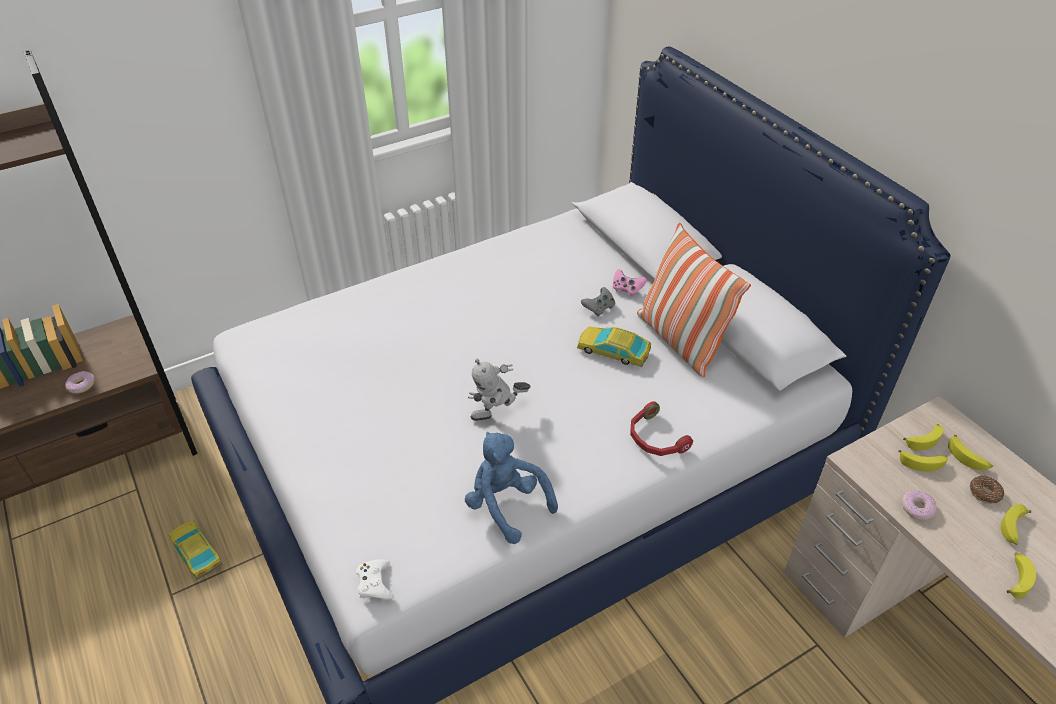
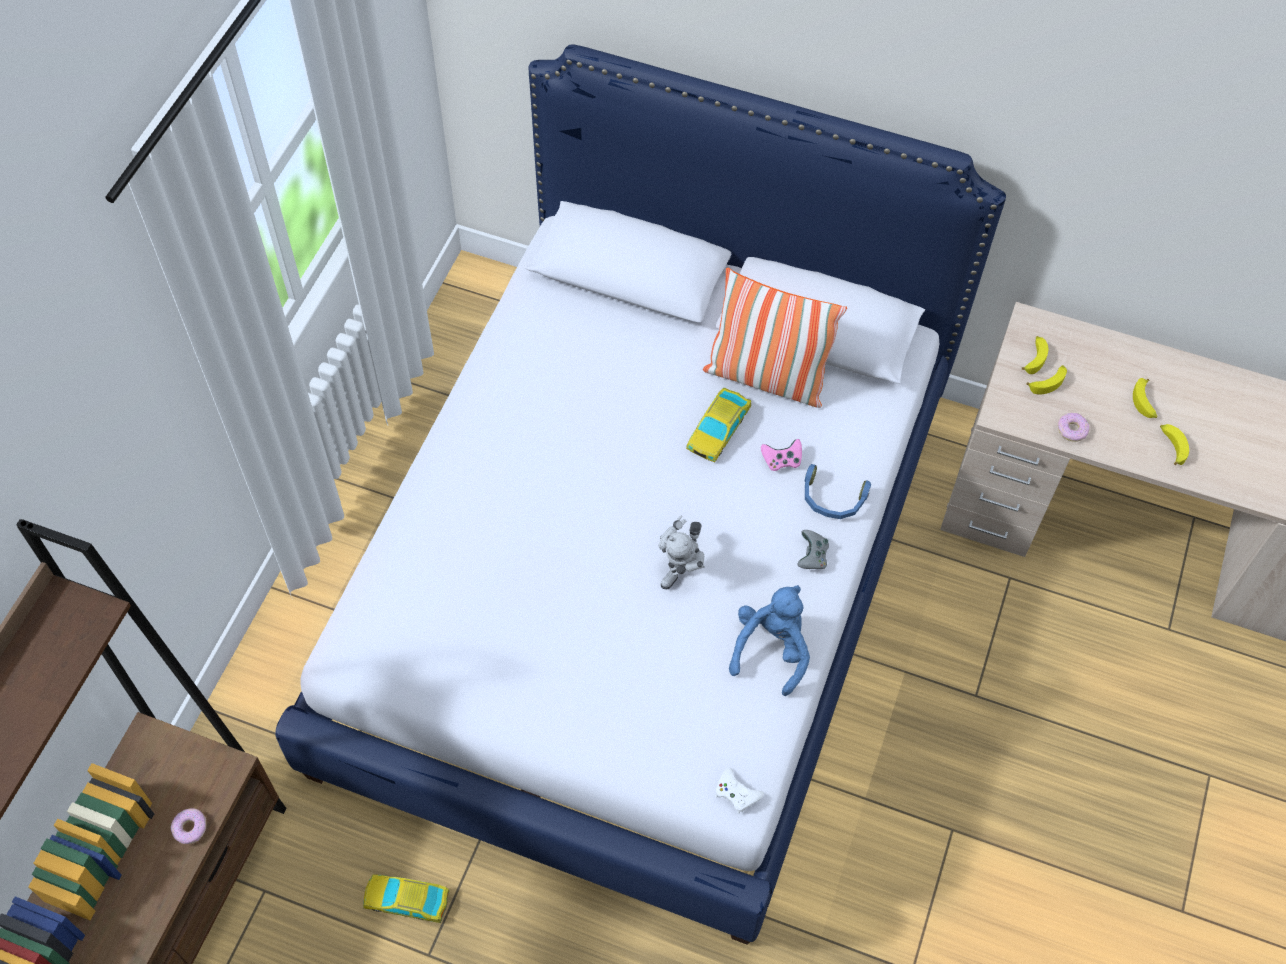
camera: 40 degrees left, 15 degrees up
blue plush toy [465,432,558,544] -> blue plush toy turned 105 degrees clockwise [729,585,810,696]
toy car [577,327,651,367] -> toy car turned 45 degrees counterclockwise [686,388,752,462]
grey game controller [581,287,615,317] -> grey game controller moved to [797,530,829,569]
pink game controller [613,269,647,297] -> pink game controller moved to [761,439,802,471]
red headphones [630,401,693,456] -> blue headphones [805,464,871,519]
banana [948,435,993,470] -> none
donut [970,476,1004,504] -> none

